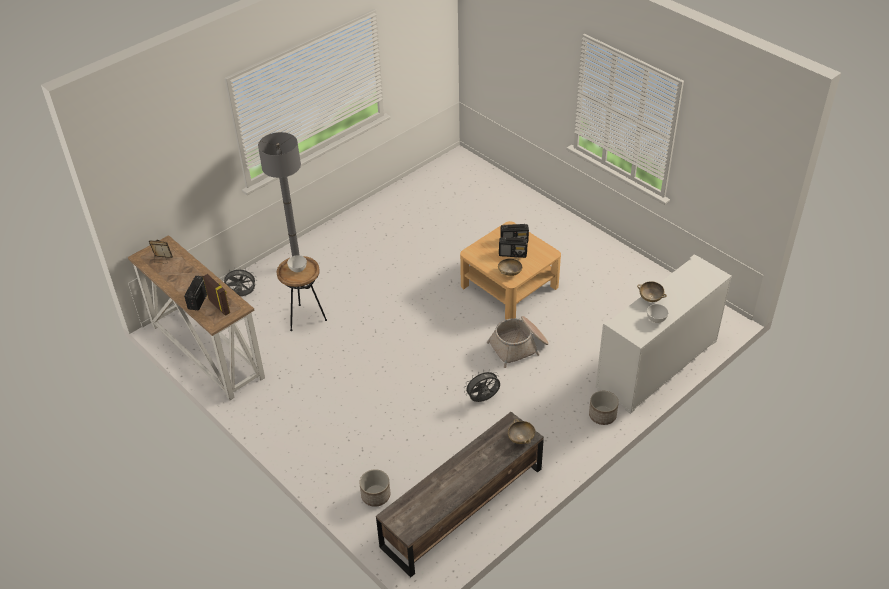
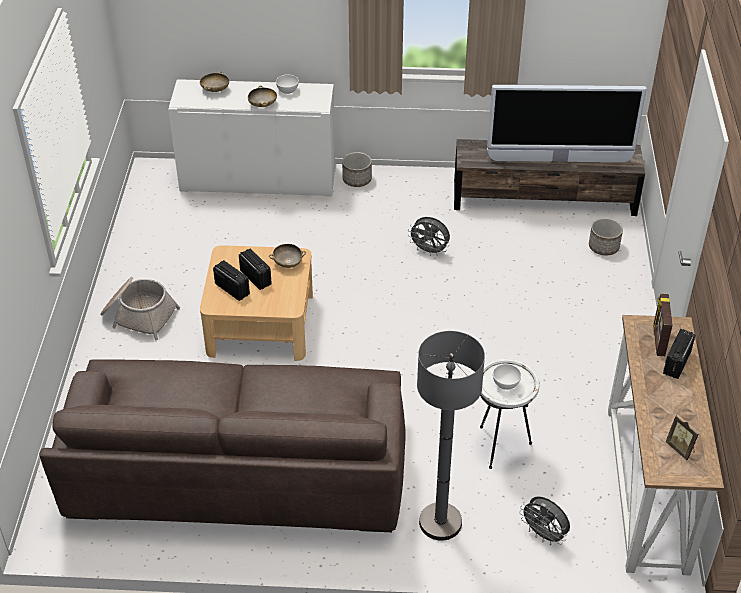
camera: 135 degrees left, 0 degrees up
radio [184,276,207,311] -> radio turned 150 degrees clockwise [663,329,695,379]
brown side table [277,256,327,331] -> white side table [480,359,540,469]
basket [487,316,549,368] -> basket moved to [100,277,180,340]
beige bowl [508,419,535,444] -> beige bowl moved to [200,71,229,92]
none -> brown sofa [39,359,406,532]
none -> television [487,85,646,162]

